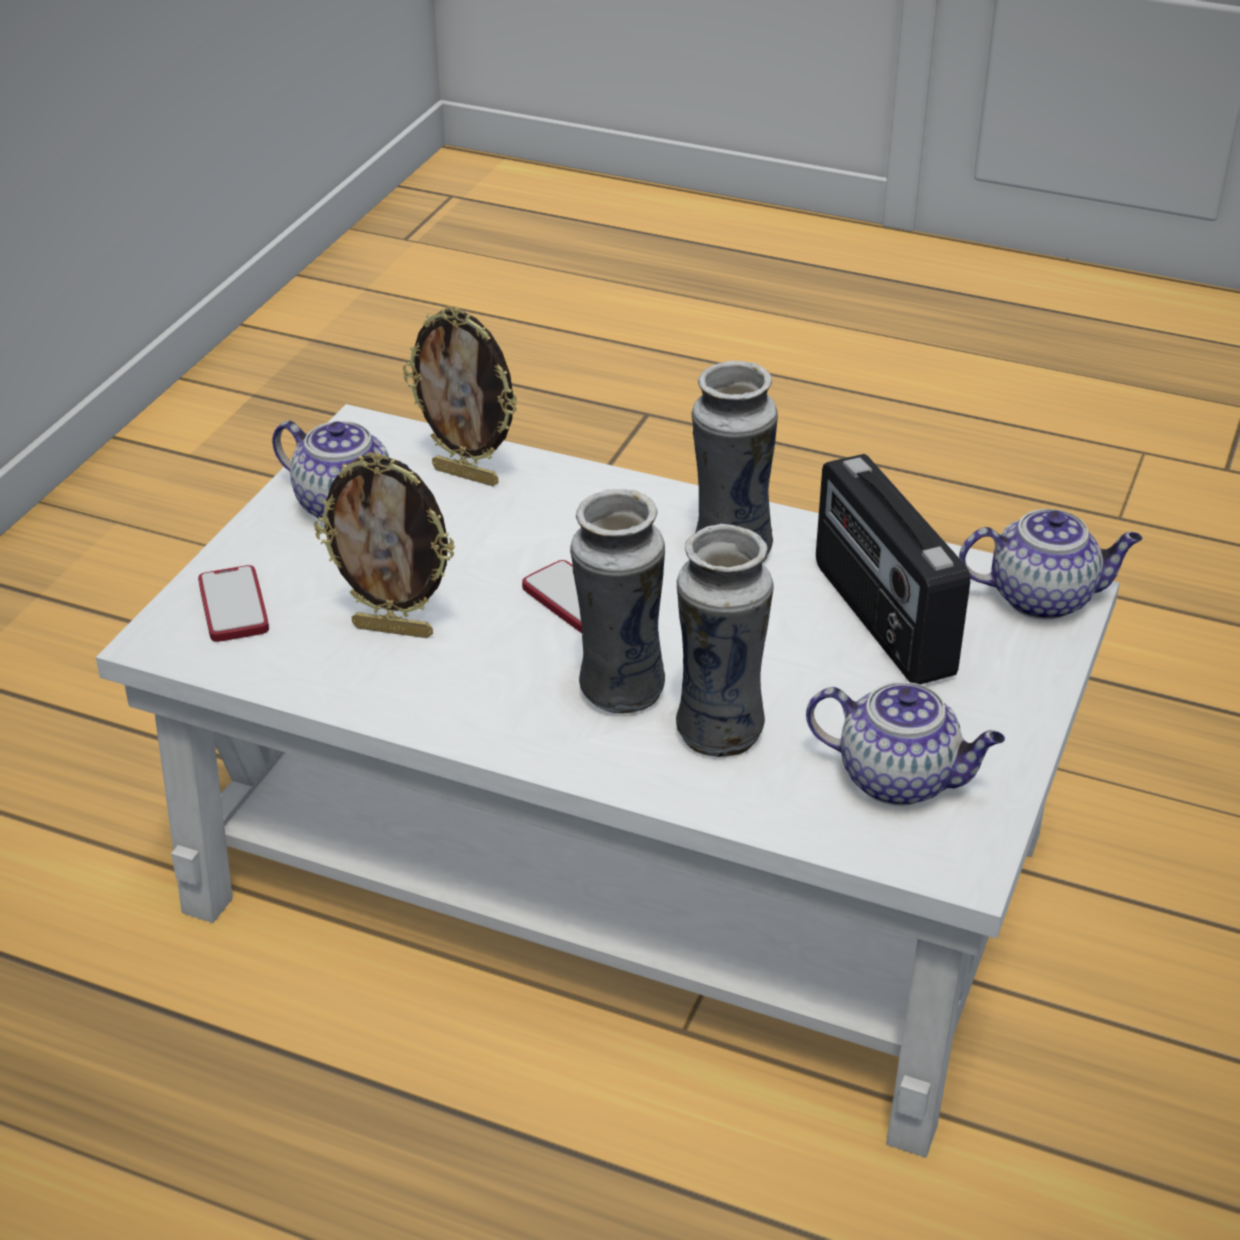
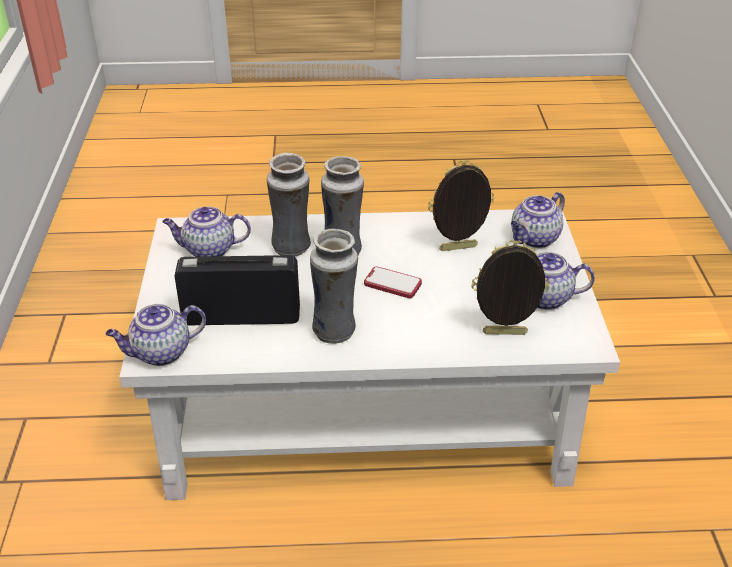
camera: 155 degrees right, 0 degrees up
phone [198,565,269,642] -> teapot [511,192,565,248]
radio [816,454,970,685] -> radio turned 45 degrees counterclockwise [174,255,300,325]

